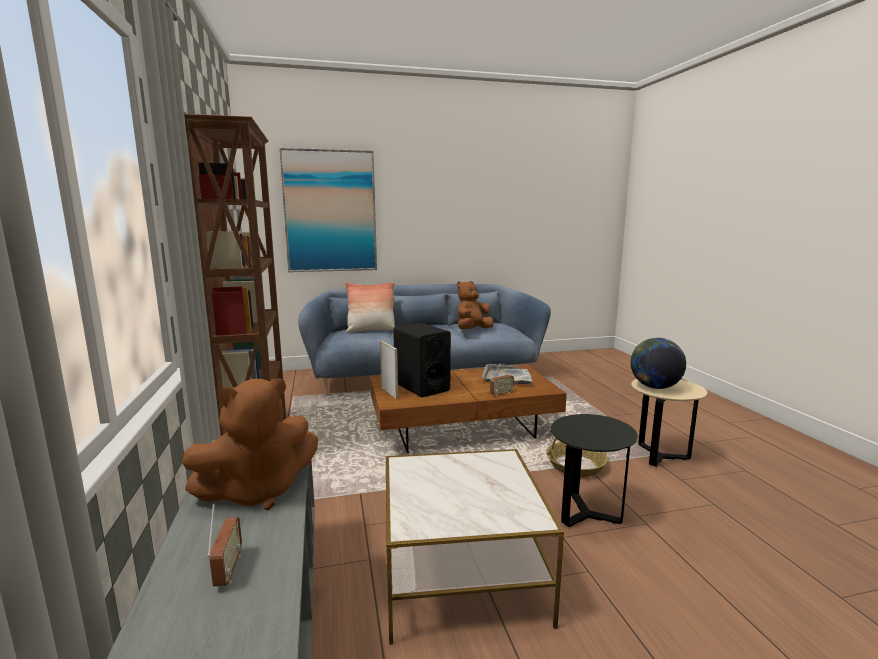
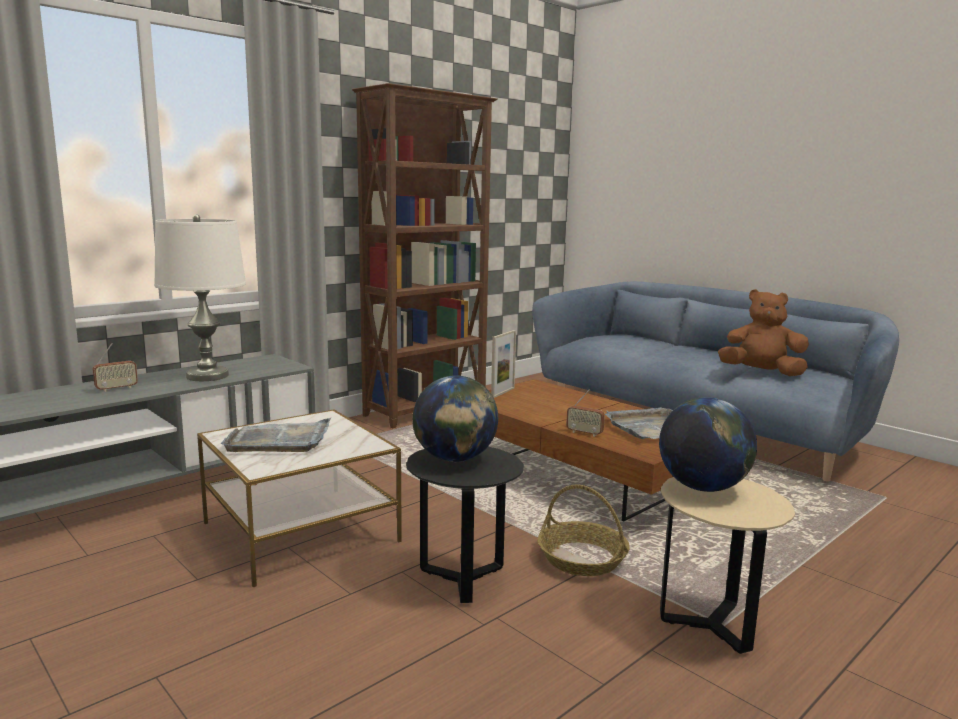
camera: 60 degrees right, 0 degrees up
brown plush toy [182,378,318,510] -> white table lamp [154,214,246,381]
picture [279,148,377,272] -> none
pillow [345,282,395,333] -> none
black speaker [393,323,451,397] -> none
none -> grey tray [221,418,331,452]
none -> globe [412,375,498,462]

